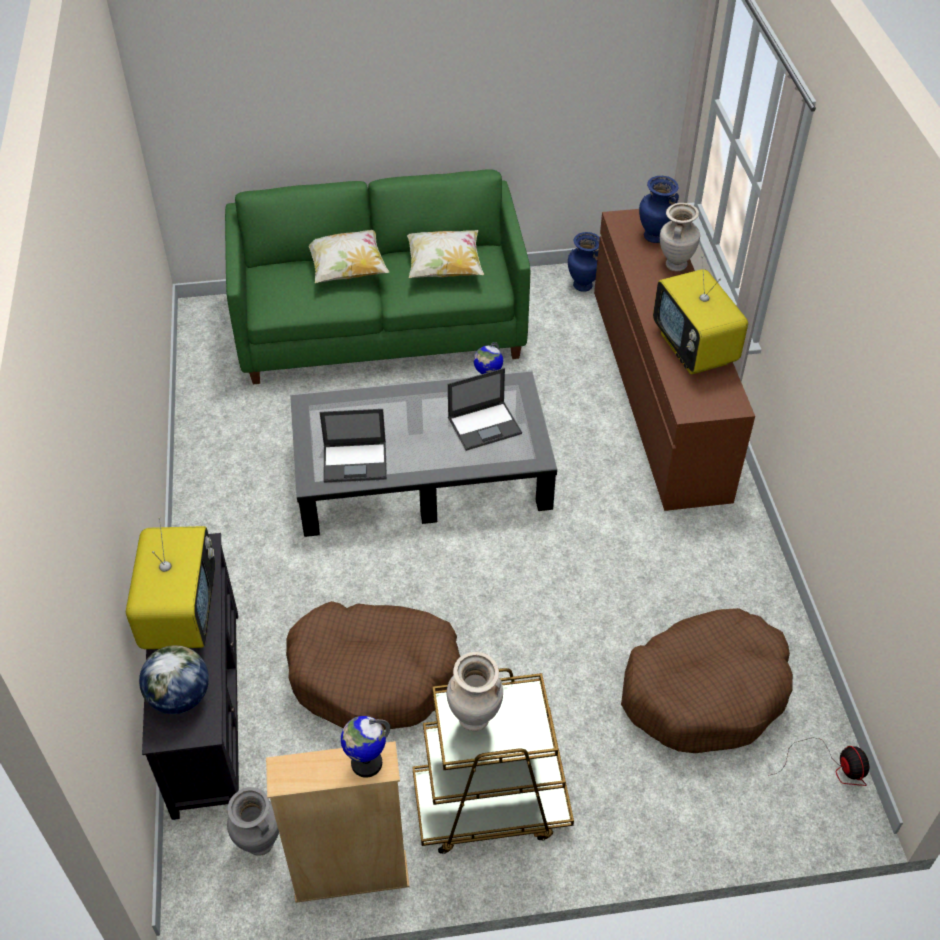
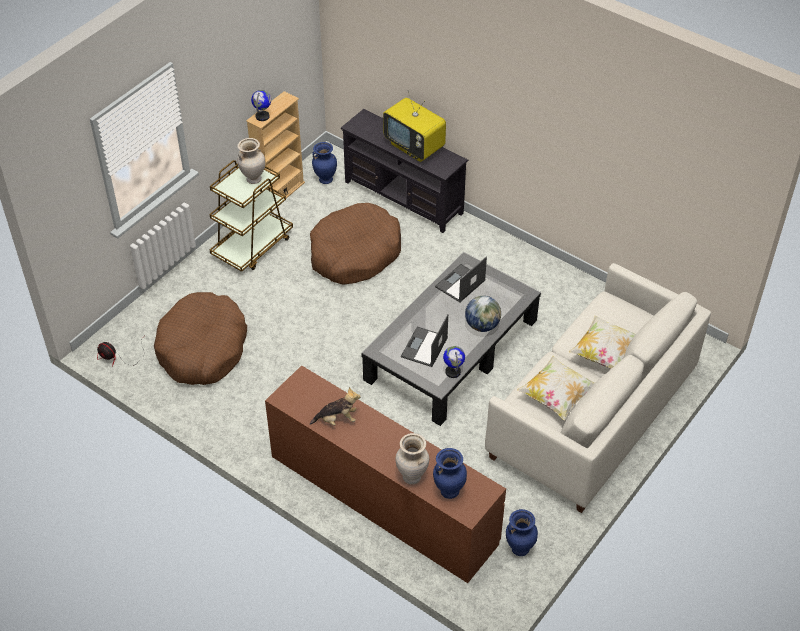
camera: 135 degrees right, 0 degrees up
globe [139,645,209,714] -> globe moved to [465,296,501,332]
green sofa [225,169,530,384] -> white sofa [485,263,711,513]
grey vase [227,787,279,856] -> blue vase [312,142,337,184]
television [653,256,748,375] -> plush toy [310,387,361,426]

